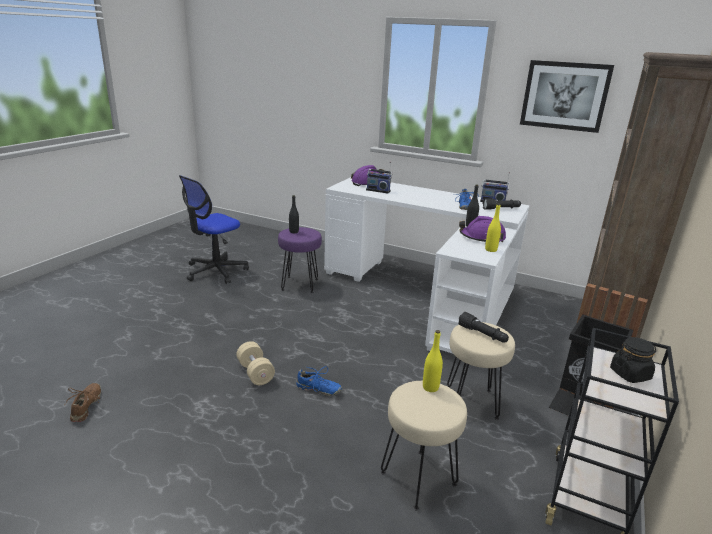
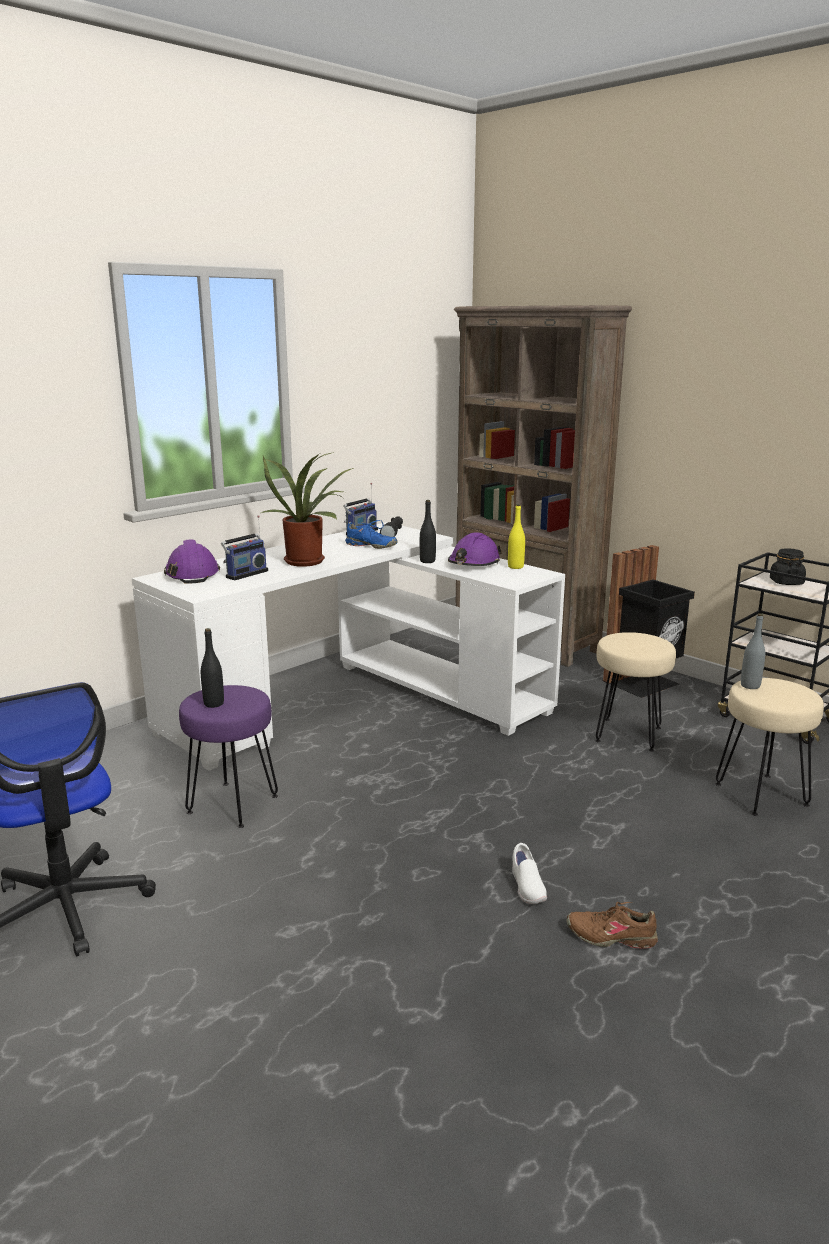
camera: 70 degrees left, 5 degrees down
brown shoe [64,383,101,422] -> brown shoe moved to [567,902,658,949]
beige dumbbell [236,341,275,385] -> white shoe [512,843,547,904]
blue shoe [296,366,342,396] -> none
yellow bottle [423,330,443,392] -> grey bottle [741,613,765,689]
black flashlight [458,312,509,343] -> none
picture [520,60,614,133] -> none
none -> potted plant [261,452,354,567]

